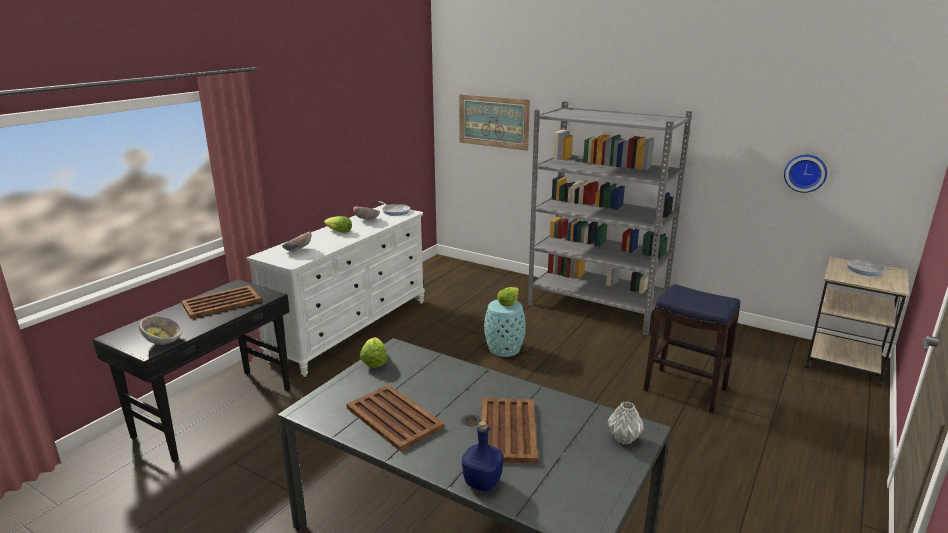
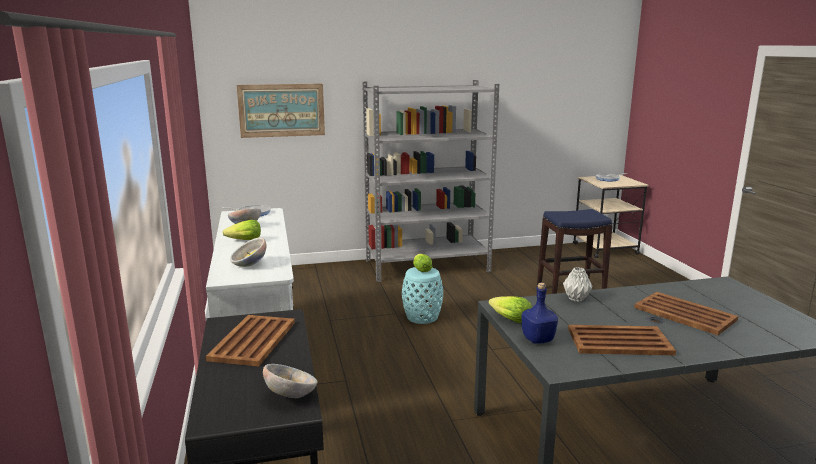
camera: 45 degrees left, 5 degrees down
blue bottle [462,421,504,491] -> blue bottle moved to [521,283,558,344]
grey vase [607,402,644,444] -> grey vase moved to [563,267,592,302]
wall clock [784,155,827,193] -> none

